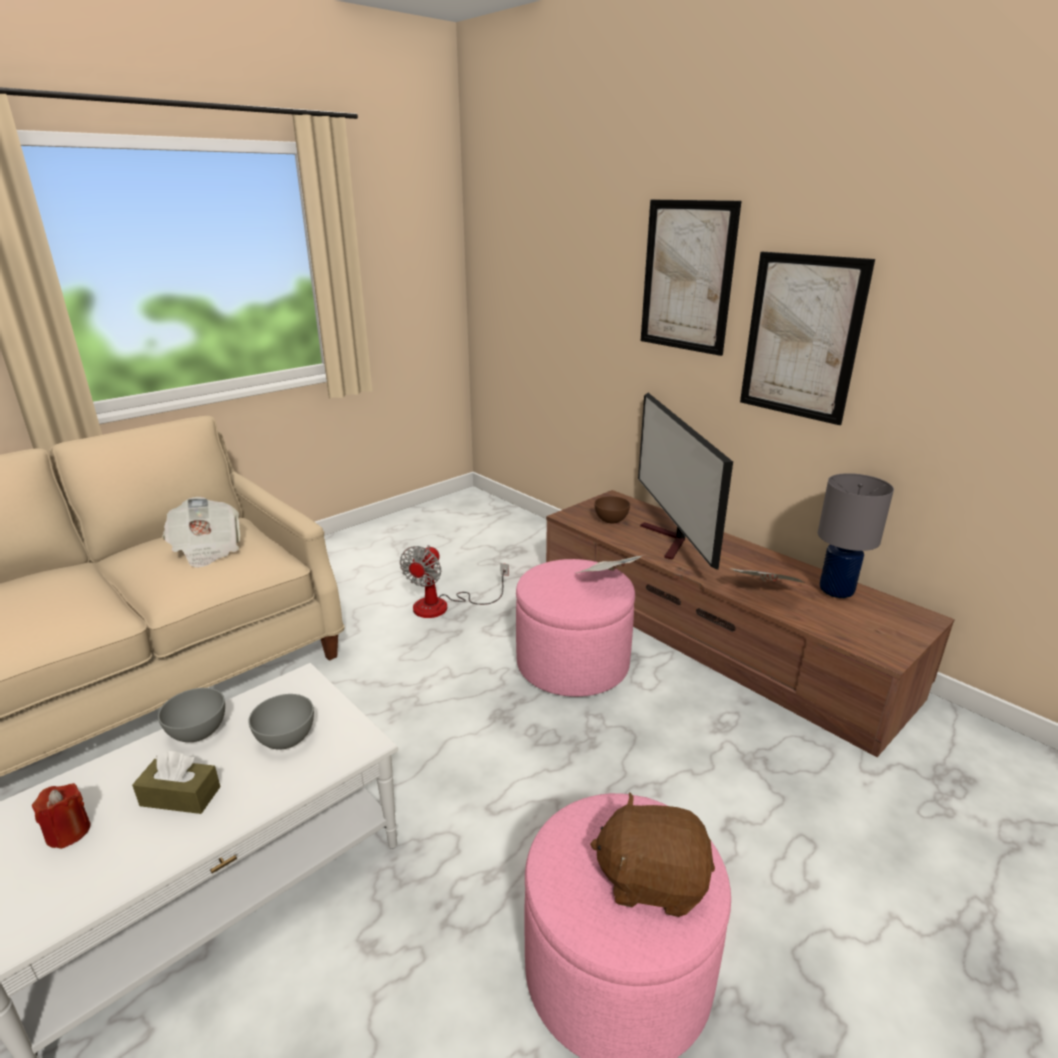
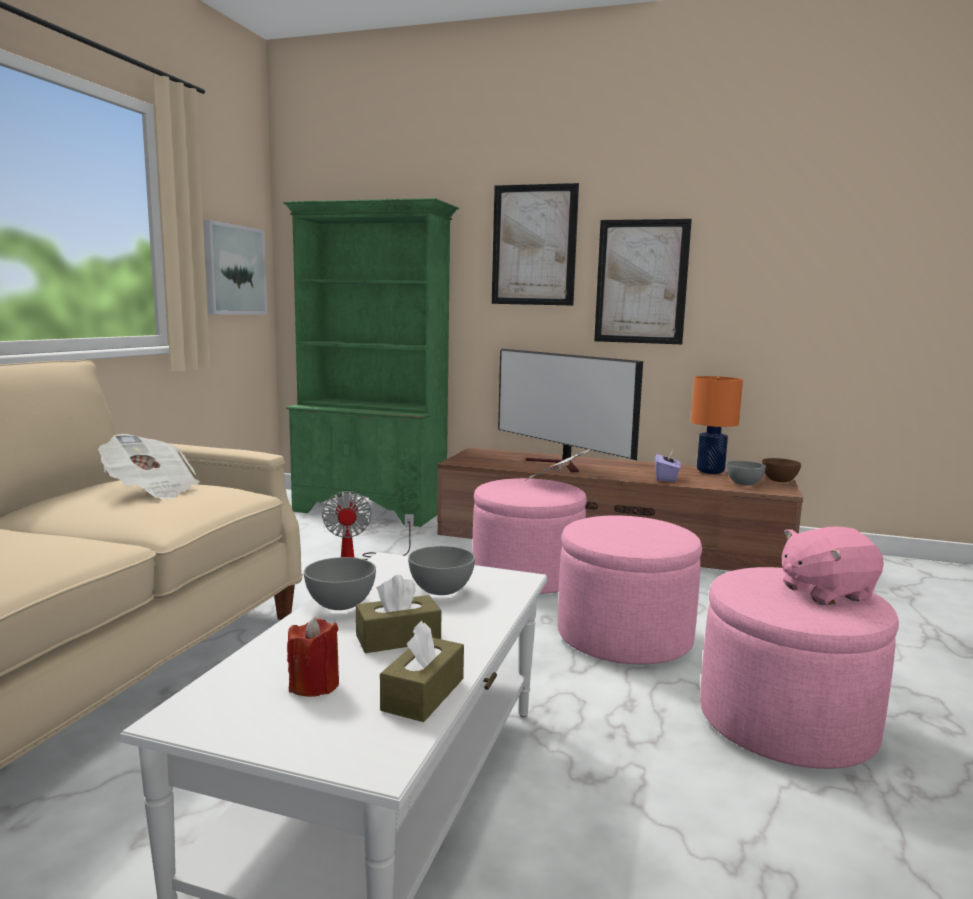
camera: 30 degrees left, 15 degrees down
brown plush toy [590,792,715,917] -> pink plush toy [782,526,884,605]
brown bowl [594,496,630,523] -> brown bowl moved to [762,458,801,482]
newspaper [730,568,805,583] -> purple tissue box [655,450,681,482]
grey table lamp [818,473,894,598] -> orange table lamp [691,376,743,474]
none -> picture [203,220,267,315]
none -> green bookcase [283,198,459,527]
none -> brown tissue box [380,620,464,722]
none -> pink ottoman [558,515,702,664]
none -> grey bowl [727,461,766,485]

